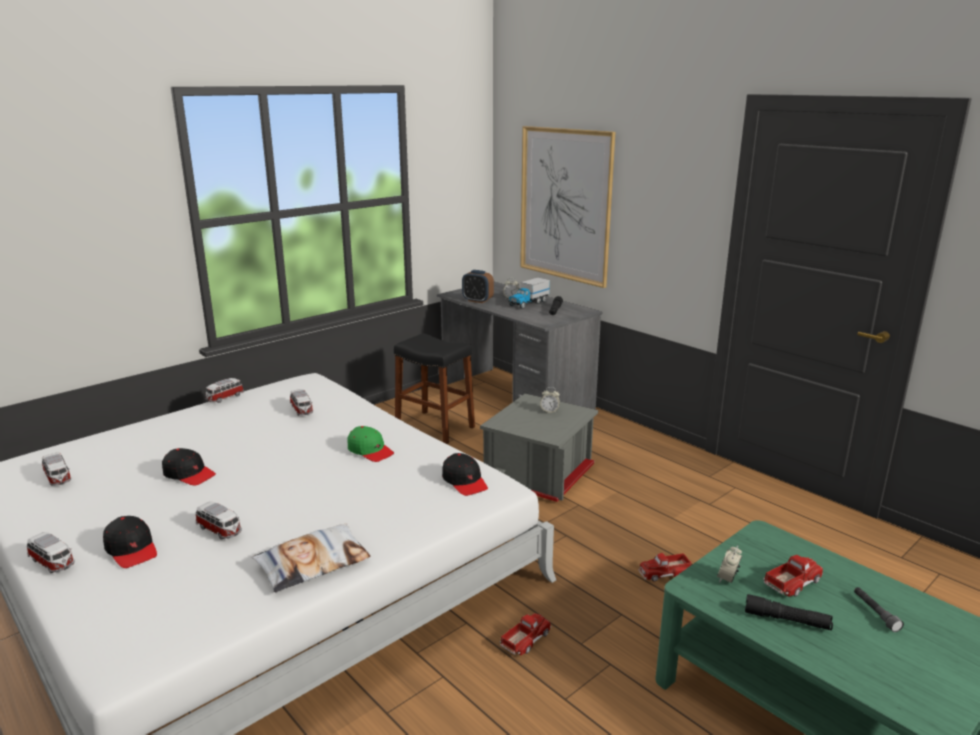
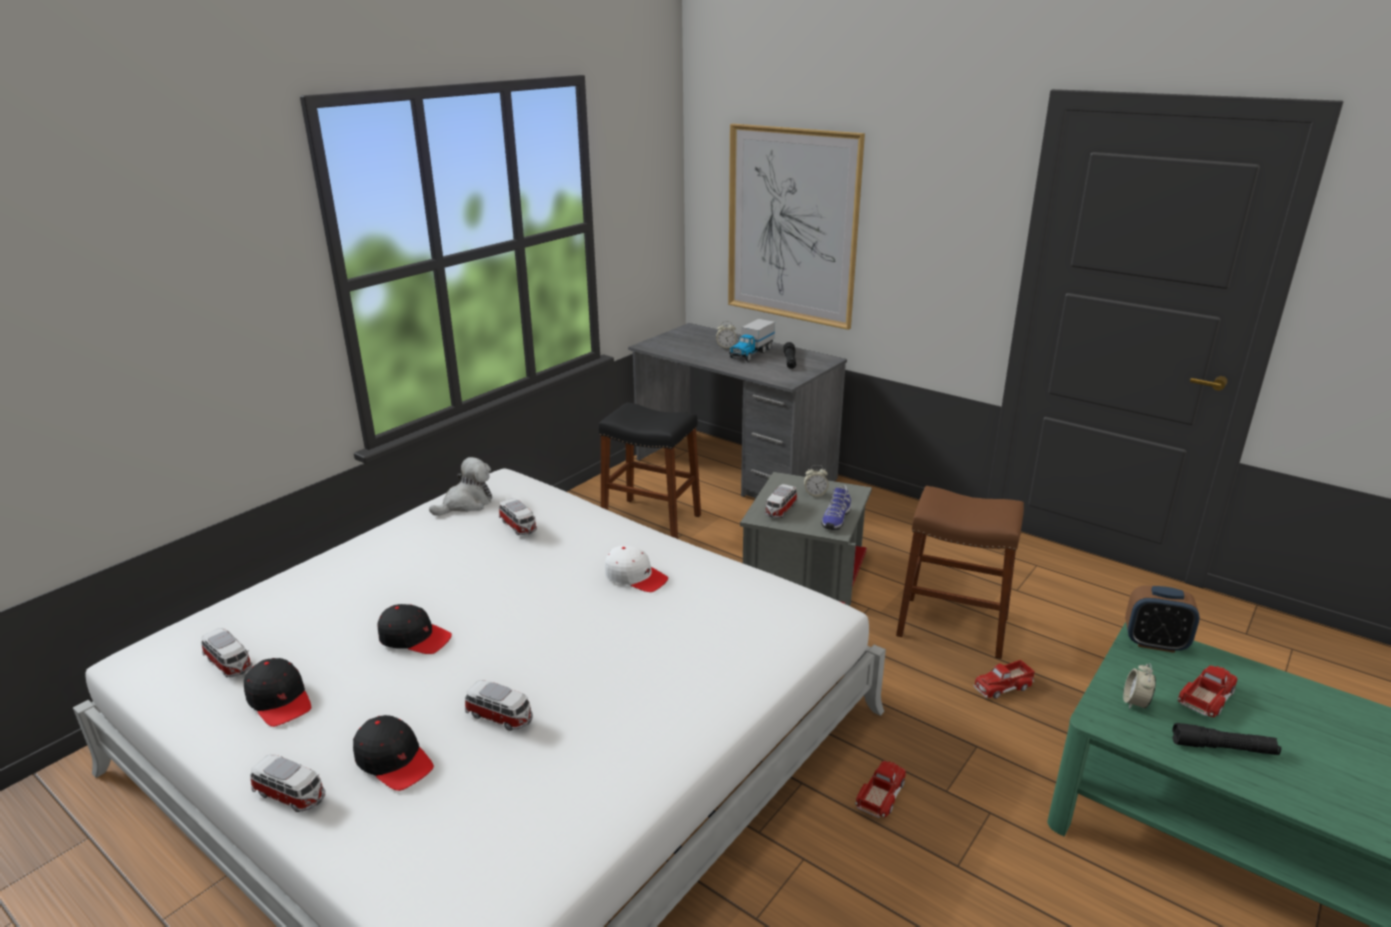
camera: 10 degrees left, 5 degrees up
toy car [205,378,244,403] -> toy car moved to [765,484,797,518]
pillow [252,523,370,592] -> none
green cap [348,426,394,462] -> white cap [605,546,668,592]
black cap [442,453,488,496] -> black cap moved to [244,658,311,727]
alarm clock [462,270,494,303] -> alarm clock moved to [1125,586,1200,653]
grey flashlight [854,587,904,632] -> none
none -> plush toy [429,457,492,515]
none -> shoe [821,485,851,530]
none -> brown stool [896,486,1024,659]

